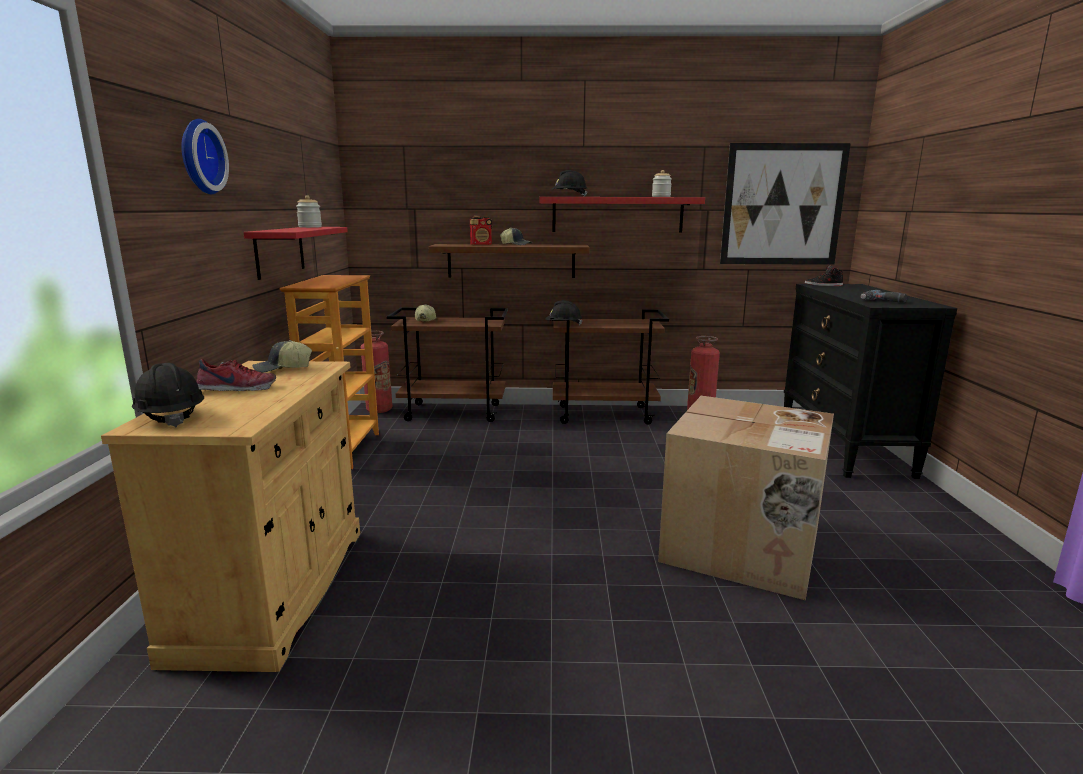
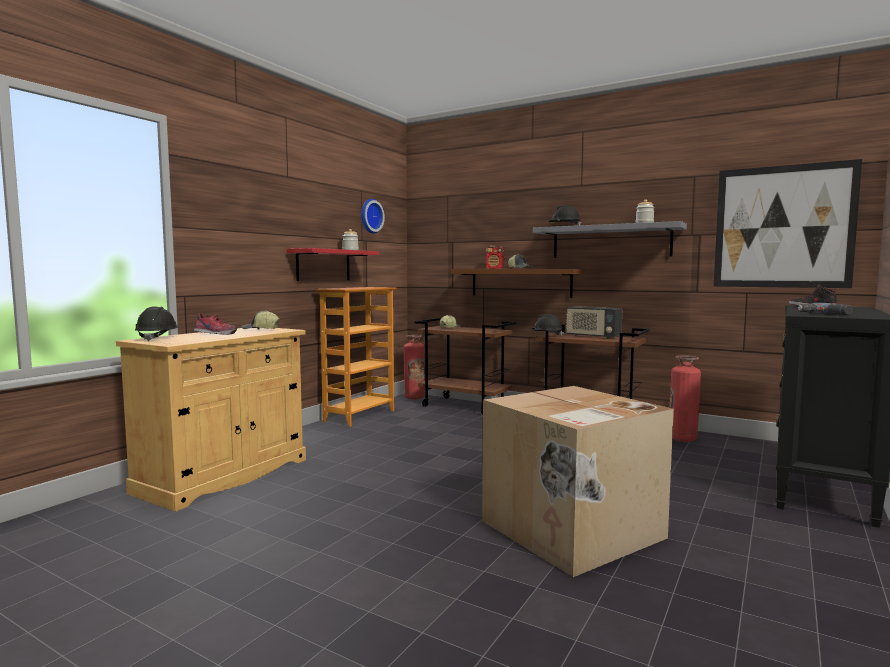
camera: 30 degrees right, 10 degrees down
wall clock [181,119,229,194] -> wall clock moved to [361,199,385,234]
red shelf [539,197,705,232] -> grey shelf [533,221,687,258]
none -> radio [566,306,622,339]

